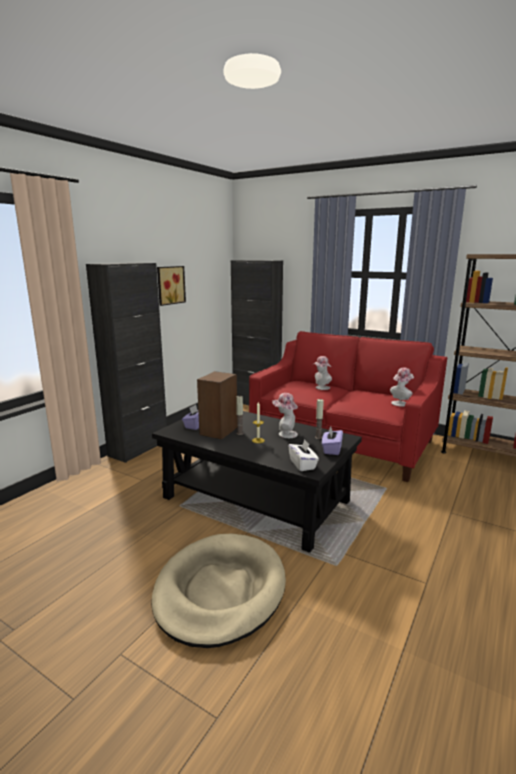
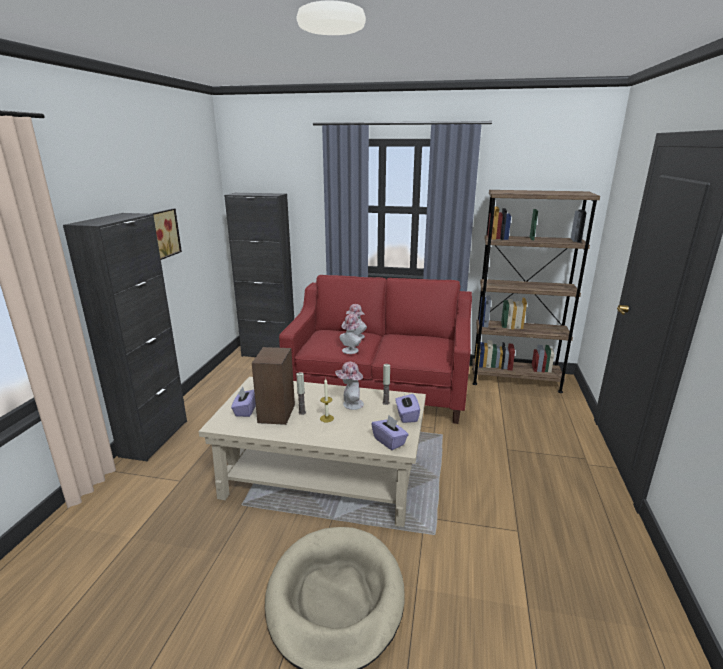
camera: 20 degrees left, 5 degrees up
black coffee table [152,411,362,553] -> beige coffee table [198,377,426,527]
white tissue box [289,439,319,471] -> purple tissue box [371,415,409,450]
hat [390,368,414,406] -> hat moved to [339,314,361,354]

